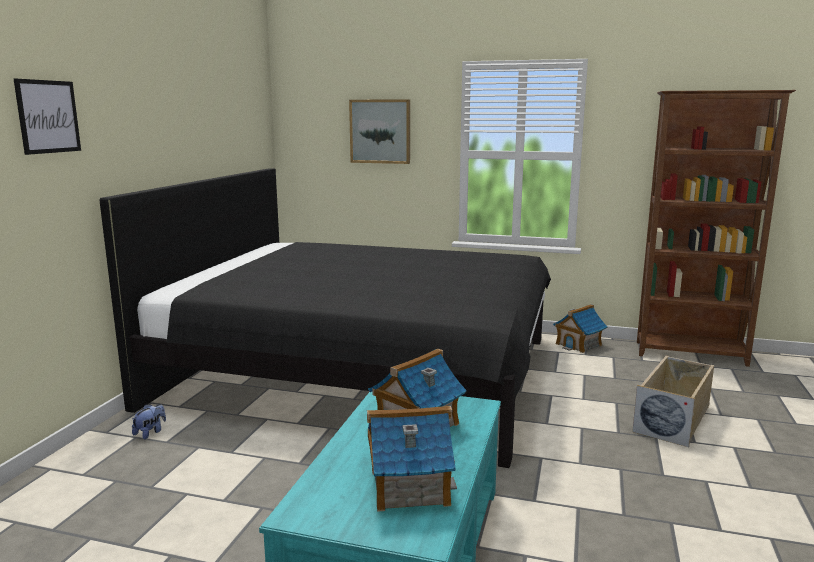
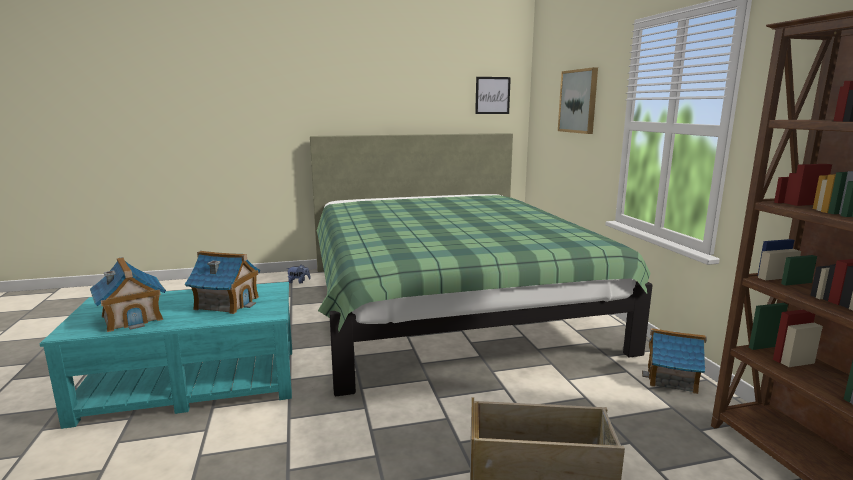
camera: 60 degrees right, 0 degrees up
picture [14,78,81,155] -> picture moved to [475,77,511,114]
black bed [99,168,551,468] -> green bed [310,133,653,396]

